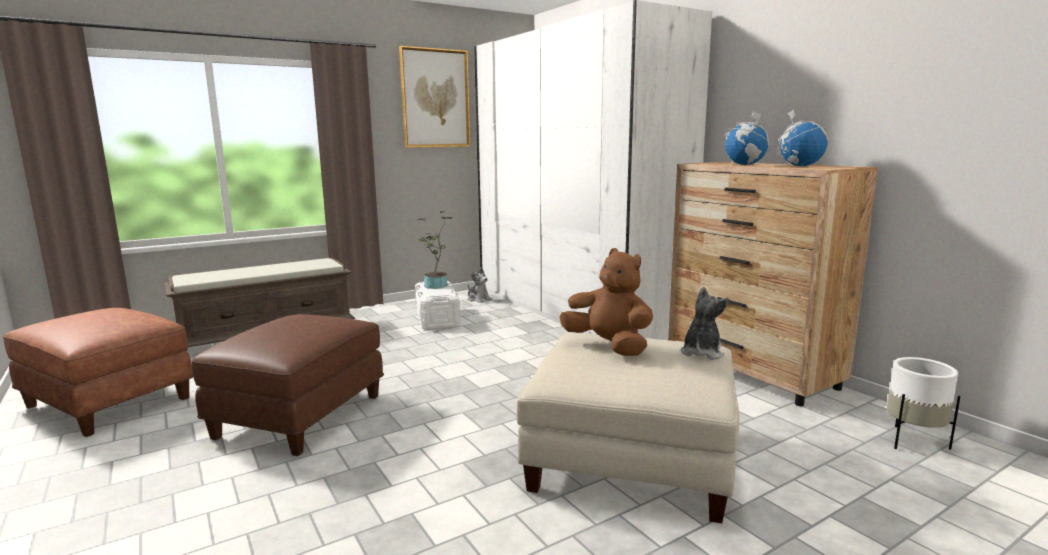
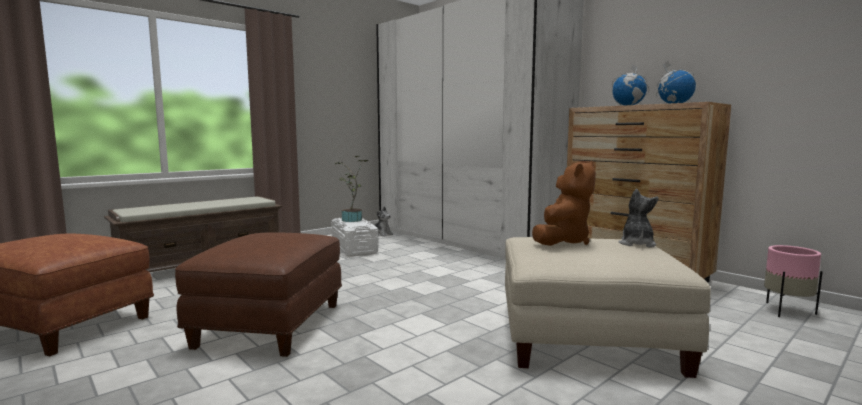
camera: 10 degrees left, 5 degrees down
picture [399,46,470,148] -> none
brown plush toy [560,248,653,356] -> brown plush toy turned 90 degrees clockwise [532,161,596,246]
white planter [887,357,960,450] -> pink planter [764,245,823,317]

